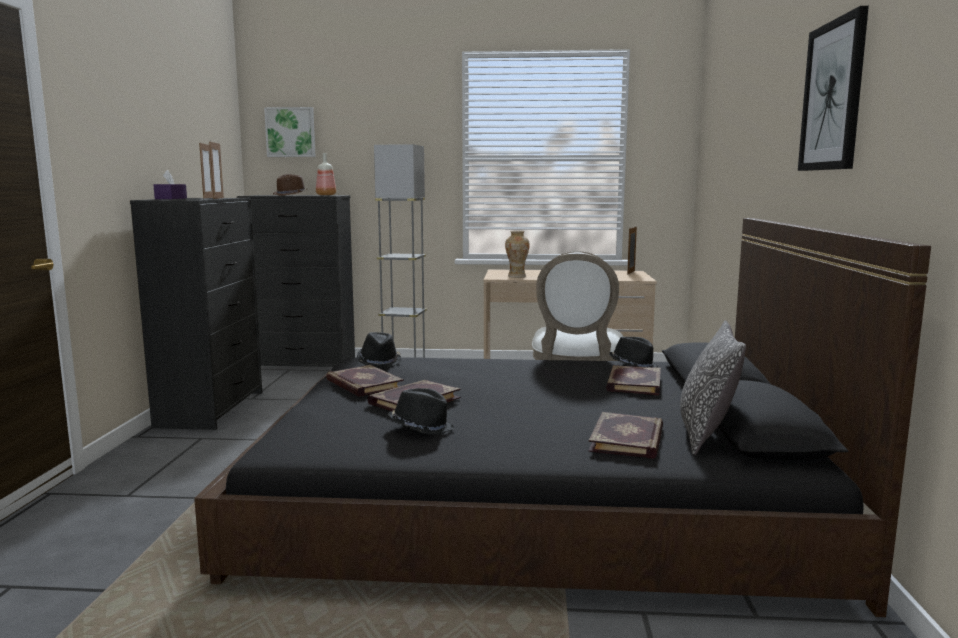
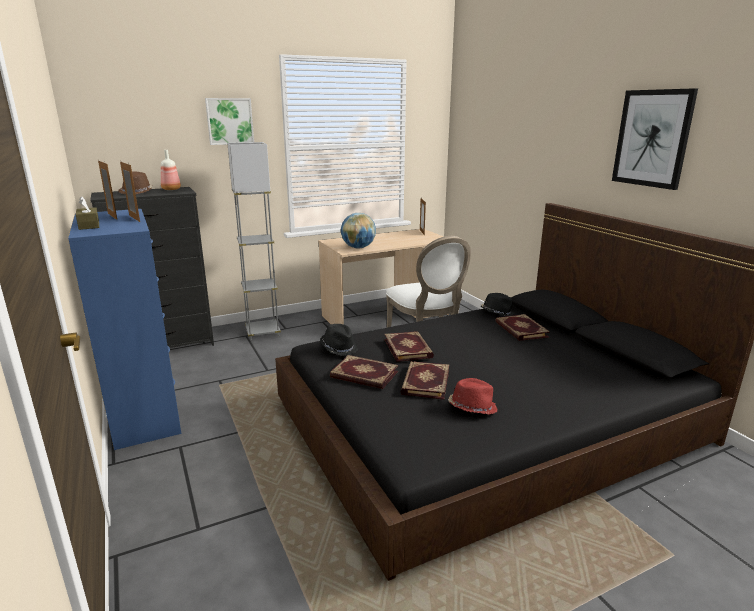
camera: 30 degrees left, 10 degrees up
black dresser [130,198,262,430] -> blue dresser [68,209,182,450]
purple tissue box [154,170,187,199] -> brown tissue box [76,196,99,230]
picture [264,107,315,157] -> picture moved to [205,98,254,145]
black hat [388,388,454,435] -> red hat [448,378,497,414]
vase [505,231,530,278] -> globe [341,213,376,248]
book [588,412,663,459] -> book moved to [384,331,434,362]
pillow [680,320,746,455] -> none

